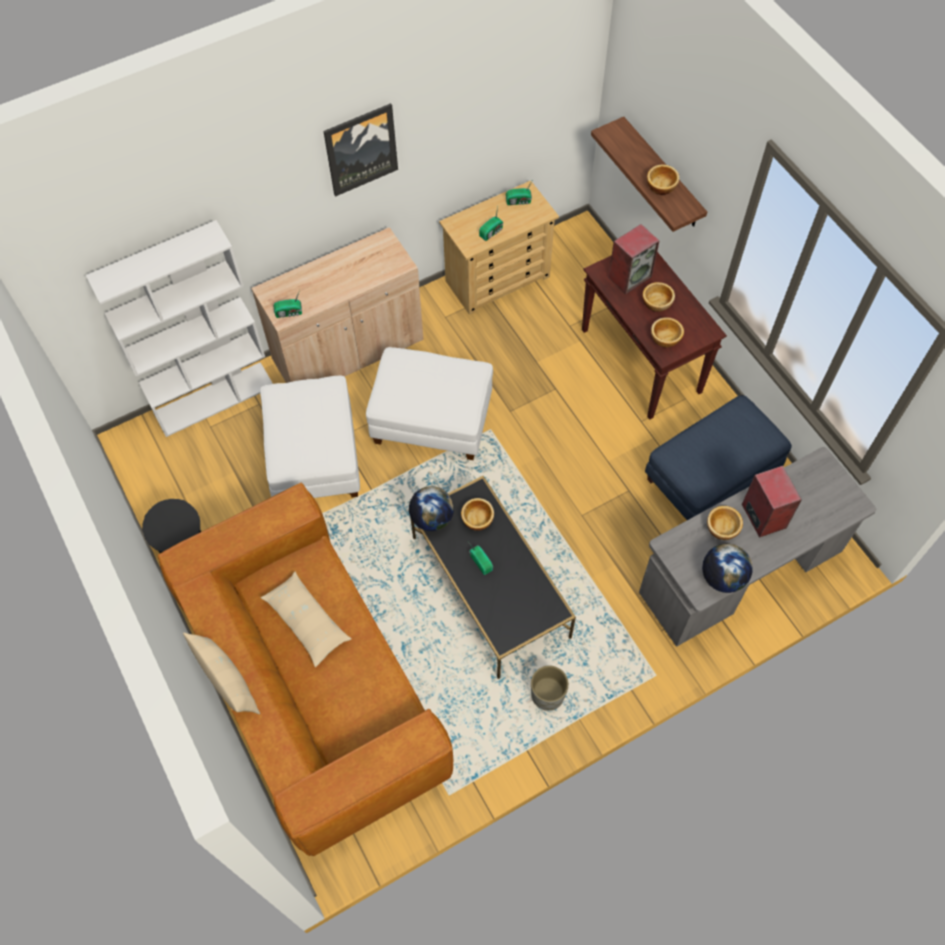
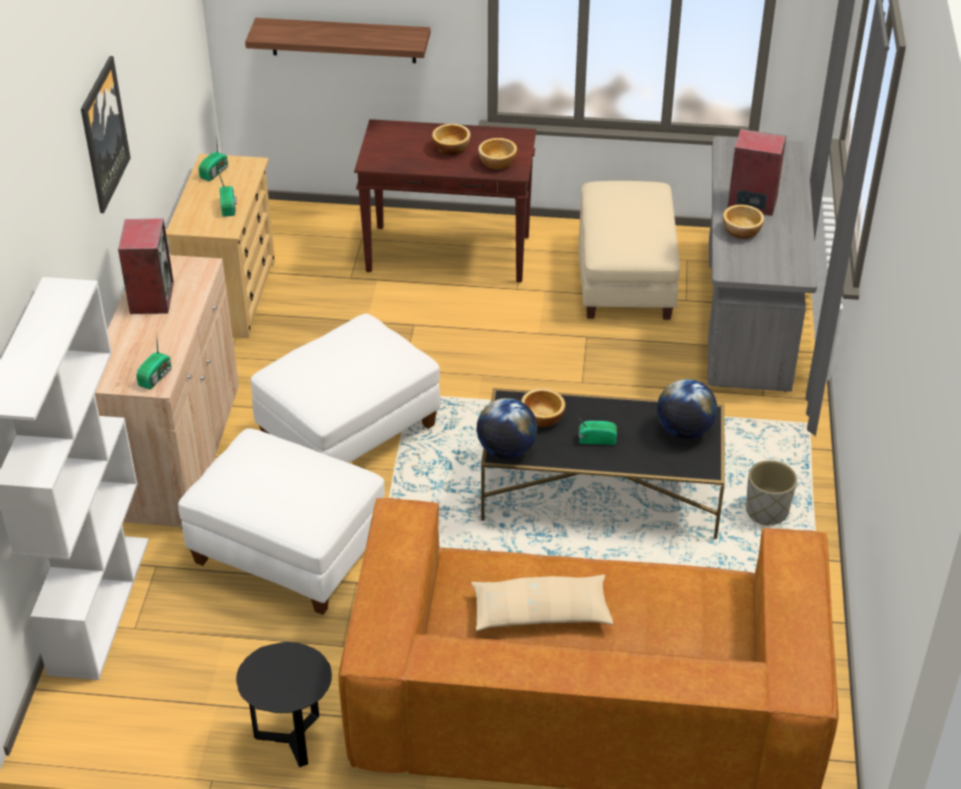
camera: 55 degrees left, 20 degrees down
beige pillow [183,633,260,714] -> none
speaker [608,224,659,294] -> speaker moved to [118,218,174,314]
blue ottoman [645,395,792,520] -> beige ottoman [578,181,680,320]
bowl [647,165,680,195] -> none
globe [702,544,753,593] -> globe moved to [657,379,717,439]

